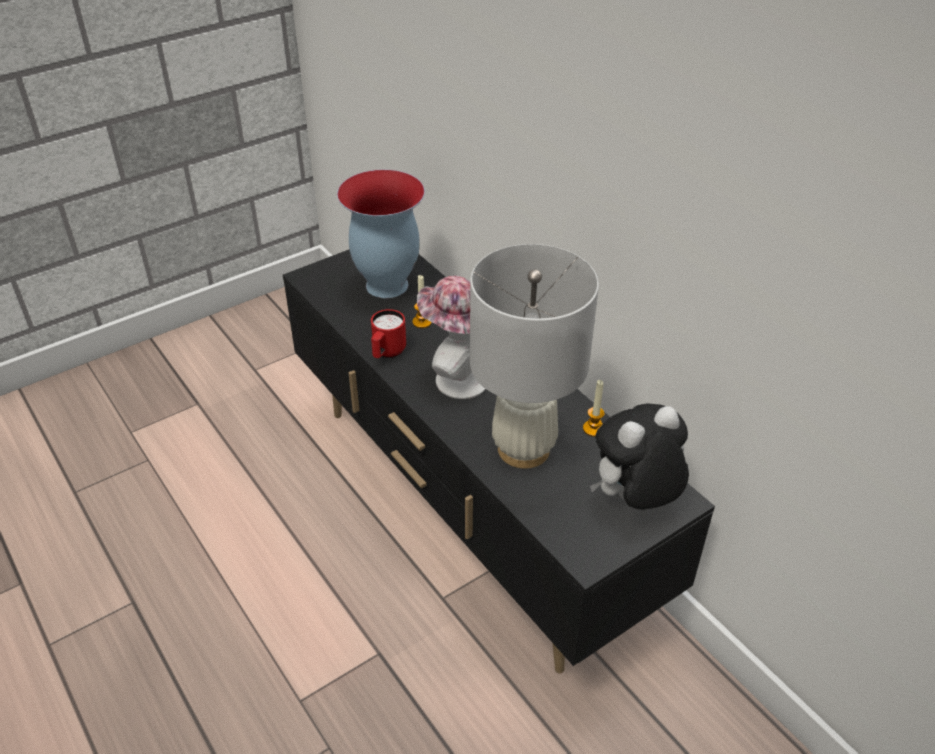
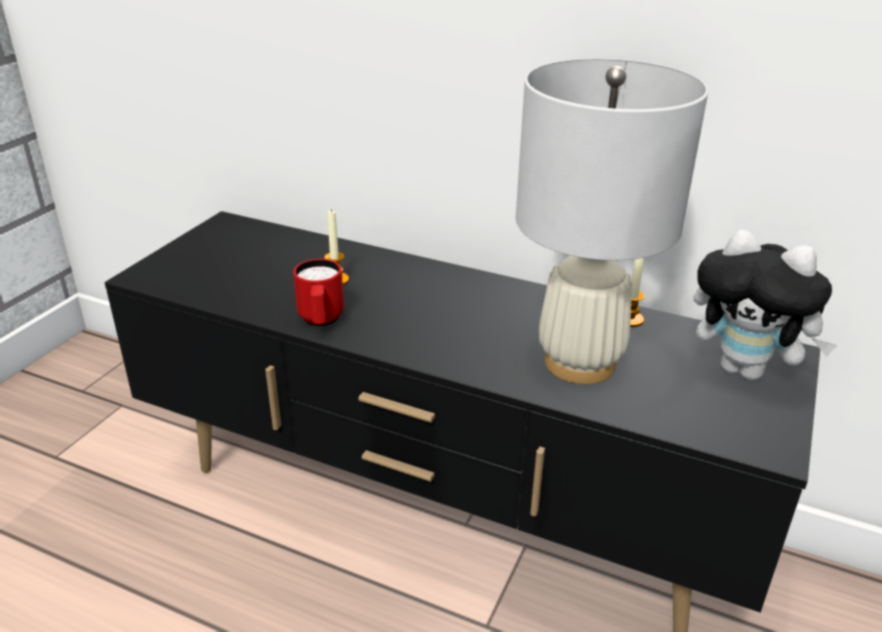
camera: 30 degrees left, 10 degrees down
vase [337,170,425,298] -> none
hat [417,276,486,399] -> none
plush toy [590,404,689,510] -> plush toy turned 90 degrees counterclockwise [694,229,837,380]

